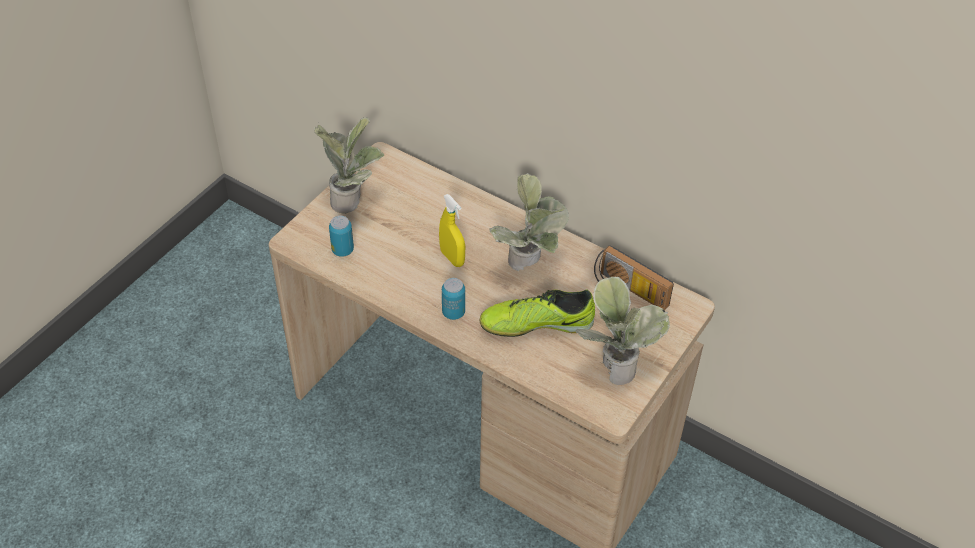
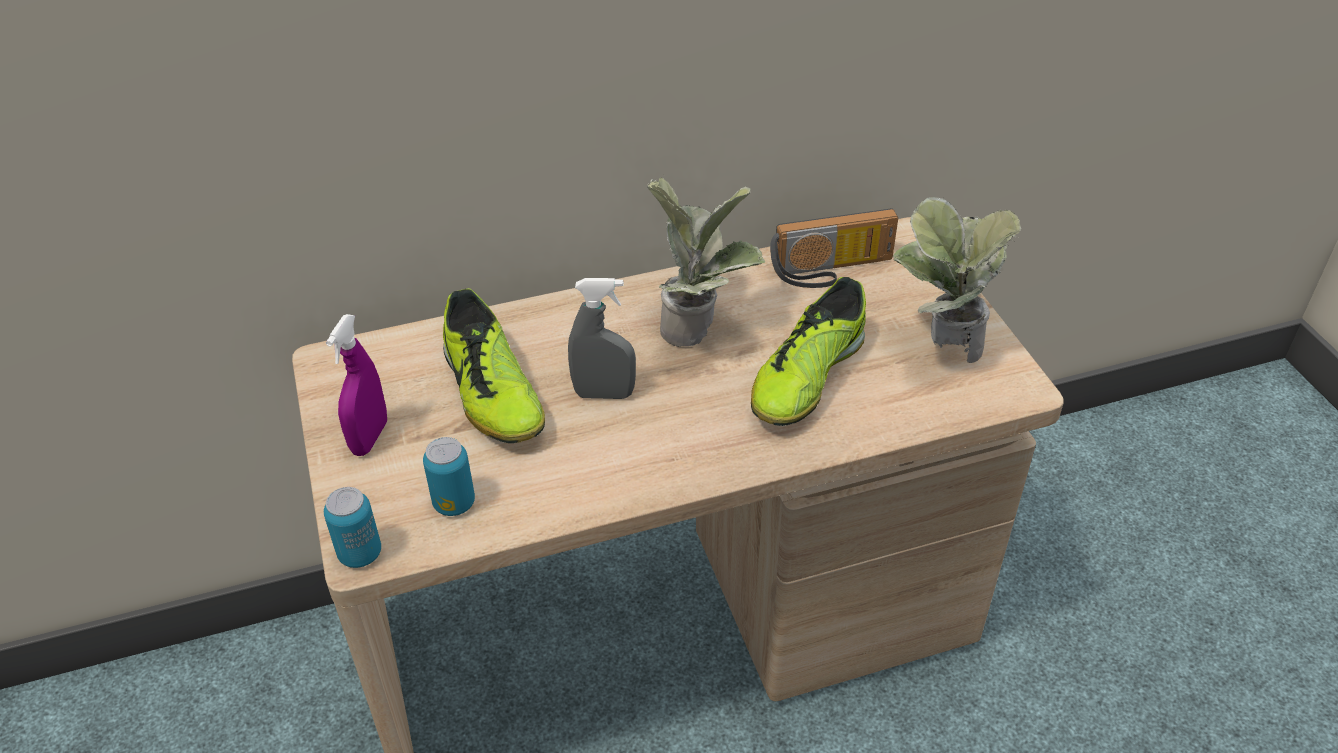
camera: 50 degrees left, 5 degrees down
potted plant [313,117,384,214] -> purple spray bottle [326,314,387,456]
yellow spray bottle [439,194,465,267] -> grey spray bottle [568,278,636,399]
can [442,278,465,320] -> can moved to [324,487,381,568]
none -> shoe [443,288,545,443]

